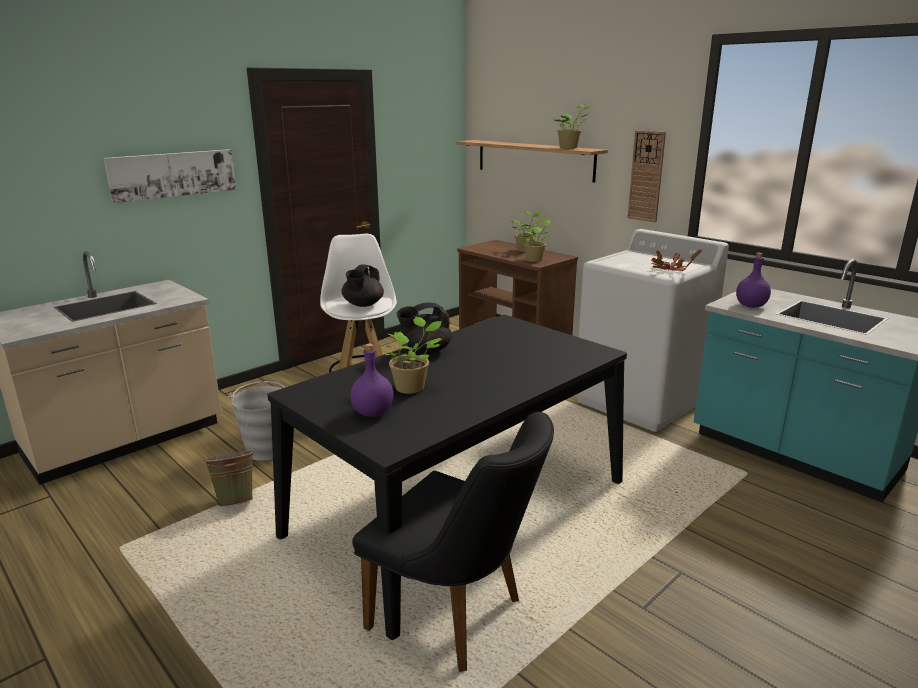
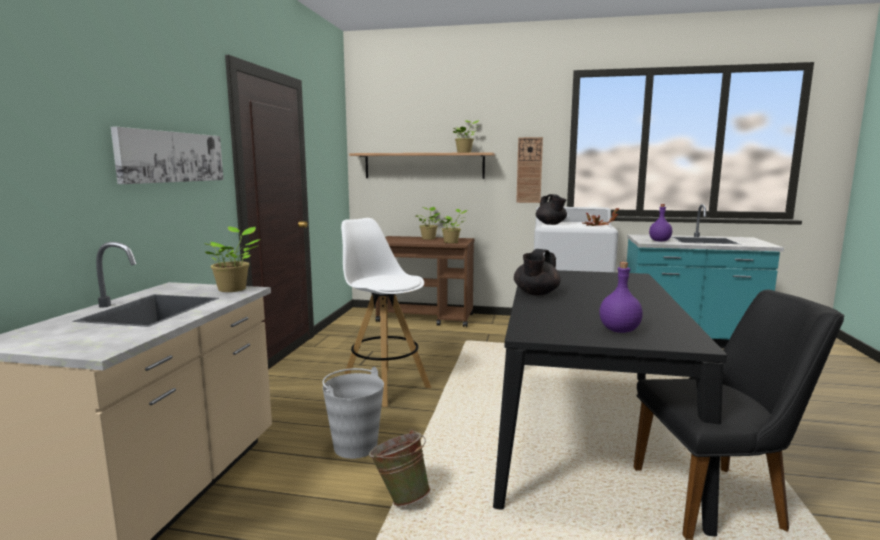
camera: 35 degrees left, 10 degrees down
black teapot [342,265,384,307] -> black teapot moved to [536,194,567,225]
potted plant [385,317,442,394] -> potted plant moved to [203,227,261,292]

